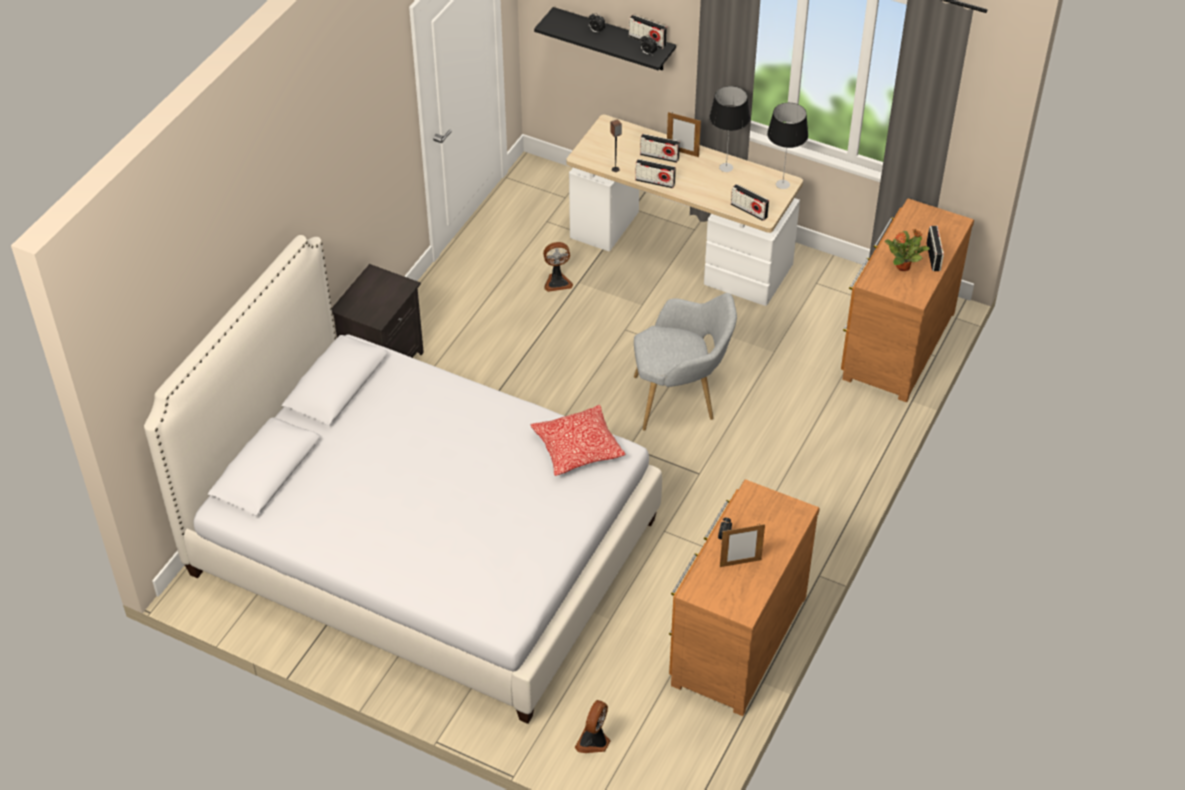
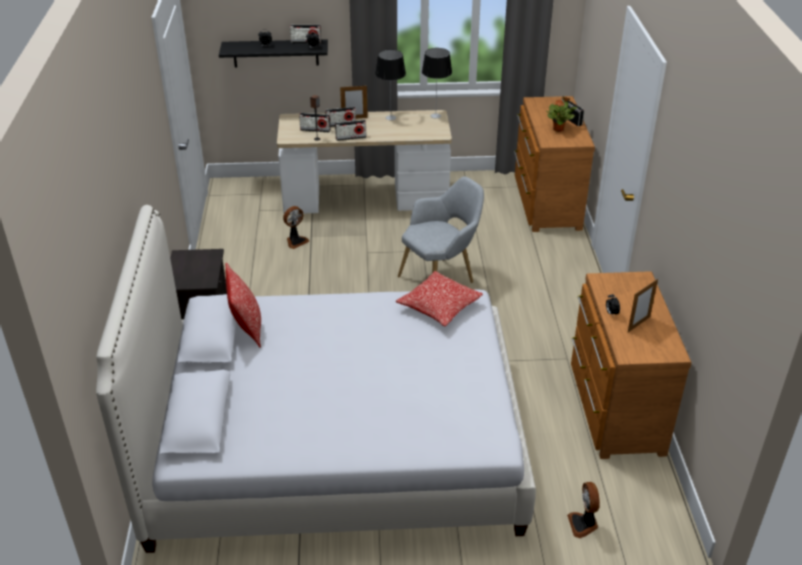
camera: 30 degrees left, 10 degrees down
radio [731,184,769,221] -> radio moved to [299,113,331,132]
none -> pillow [226,262,261,347]

